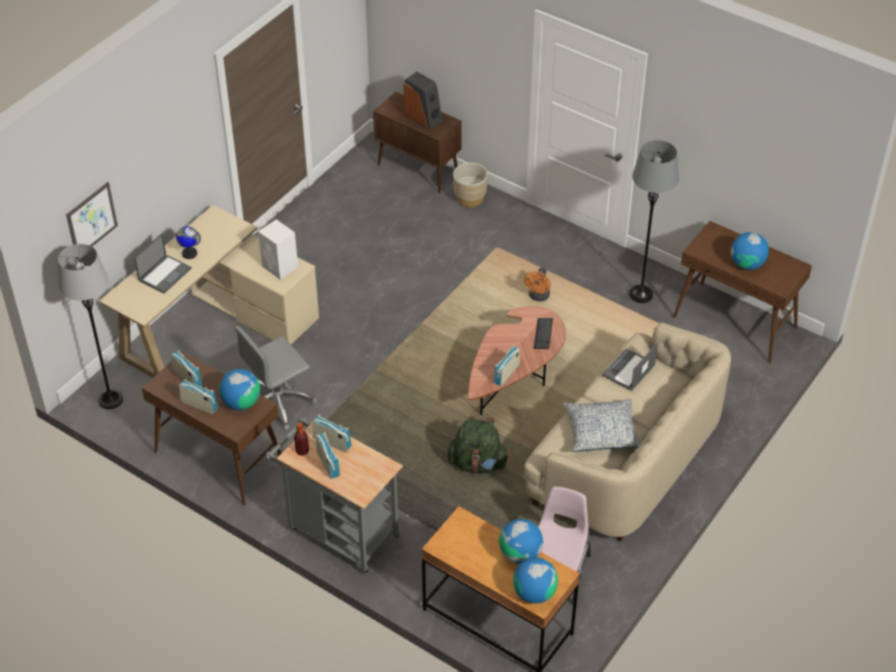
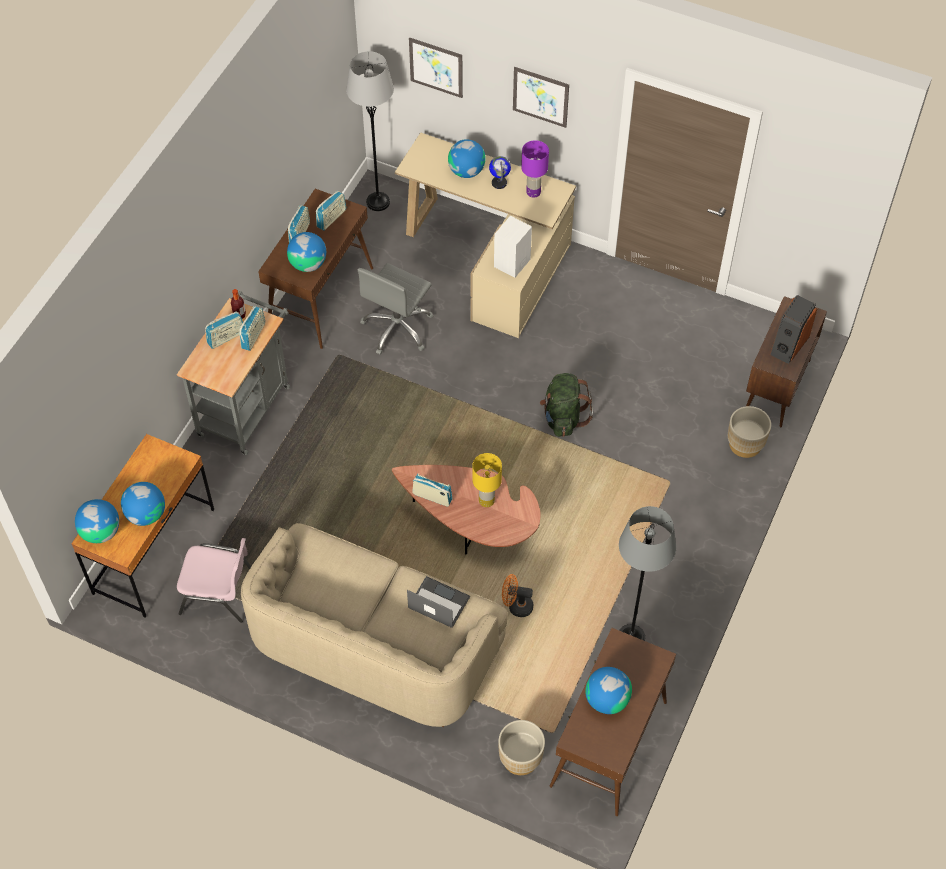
camera: 80 degrees right, 10 degrees up
laptop [134,233,192,294] -> globe [448,139,486,178]
grey office chair [235,326,317,430] -> grey office chair turned 105 degrees counterclockwise [358,263,434,355]
green backpack [447,417,509,473] -> green backpack moved to [540,373,593,437]
orange fan [524,268,551,301] -> orange fan moved to [502,574,533,617]
keyboard [534,318,553,349] -> none
pillow [563,399,641,452] -> none
none -> yellow table lamp [472,453,502,507]
none -> beige planter [498,720,545,775]
none -> picture [513,67,569,128]
none -> purple table lamp [521,140,549,198]

